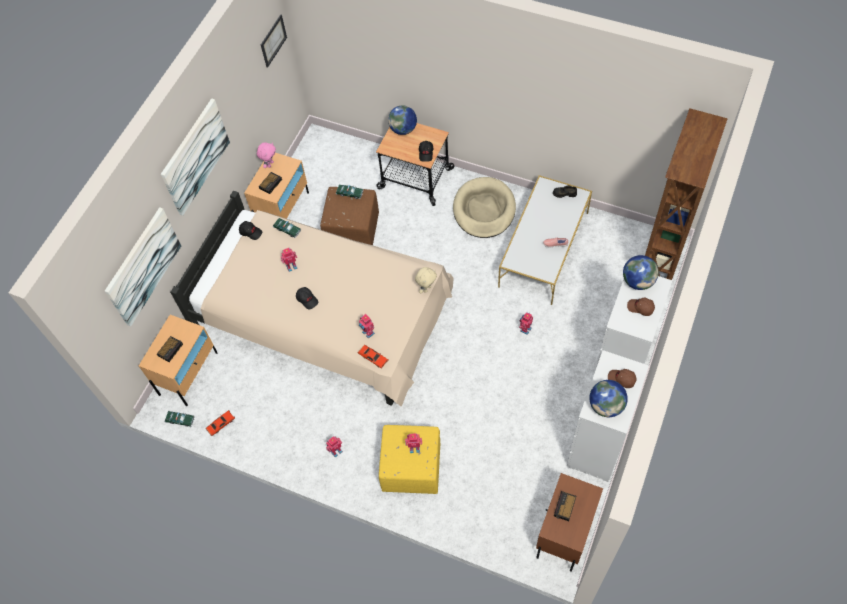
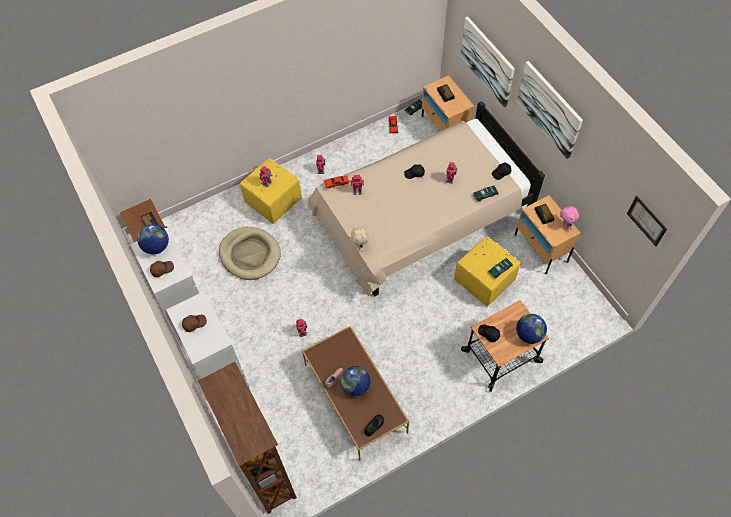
camera: 125 degrees right, 0 degrees up
brown ottoman [320,187,379,245] -> yellow ottoman [454,236,520,307]
beige dog bed [453,177,516,238] -> beige dog bed moved to [219,227,281,280]
white coffee table [498,175,592,305] -> brown coffee table [302,326,409,461]
globe [623,255,659,290] -> globe moved to [341,366,371,396]

